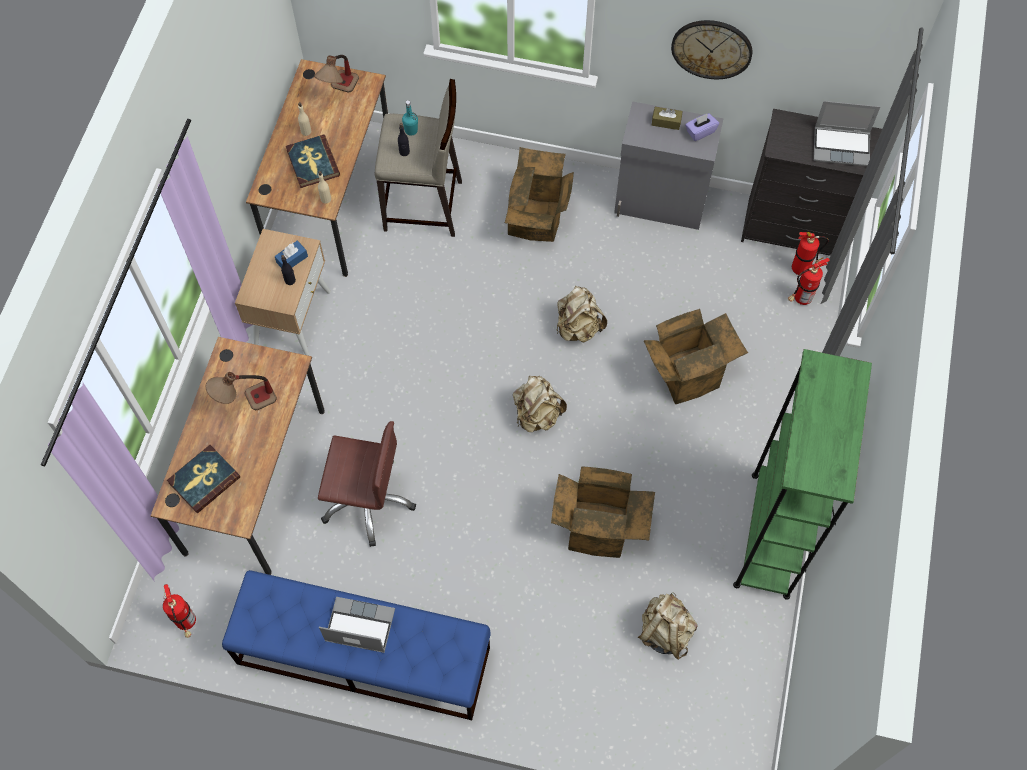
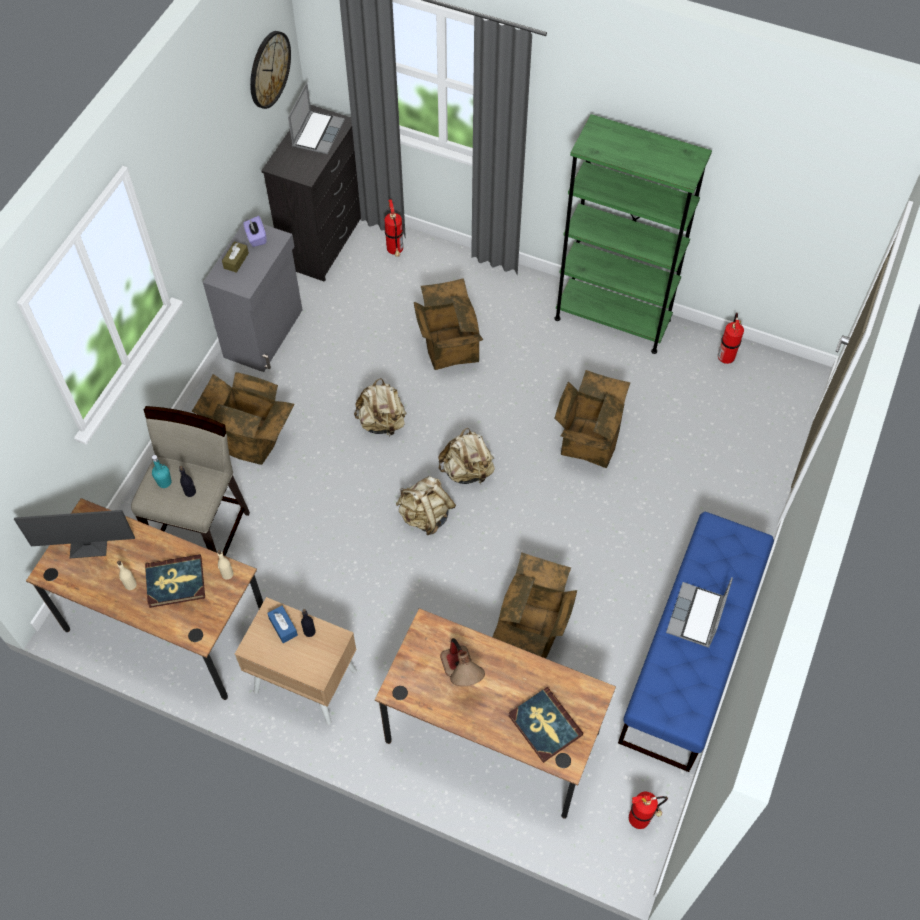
camera: 80 degrees left, 5 degrees down
table lamp [314,55,359,92] -> monitor [14,510,135,558]
brown office chair [318,421,416,547] -> cardboard box [493,552,577,658]
beige backpack [638,592,697,660] -> beige backpack moved to [396,476,456,535]
wall clock [671,20,752,79] -> wall clock moved to [250,31,291,109]
fire extinguisher [792,232,829,275] -> fire extinguisher moved to [718,313,744,364]

